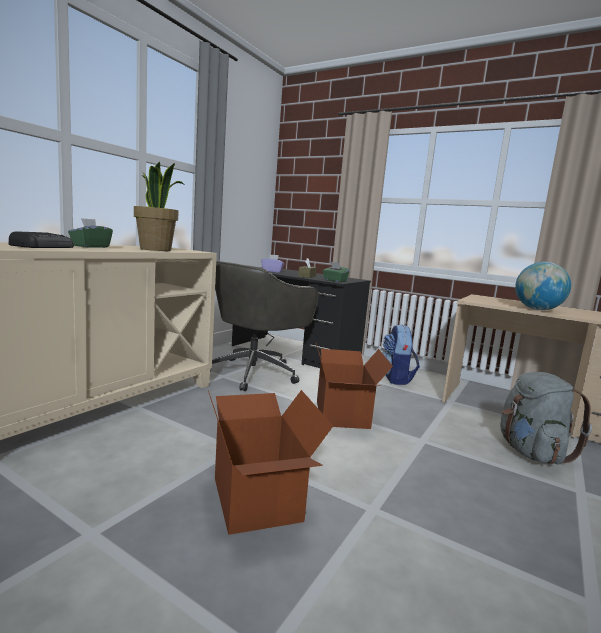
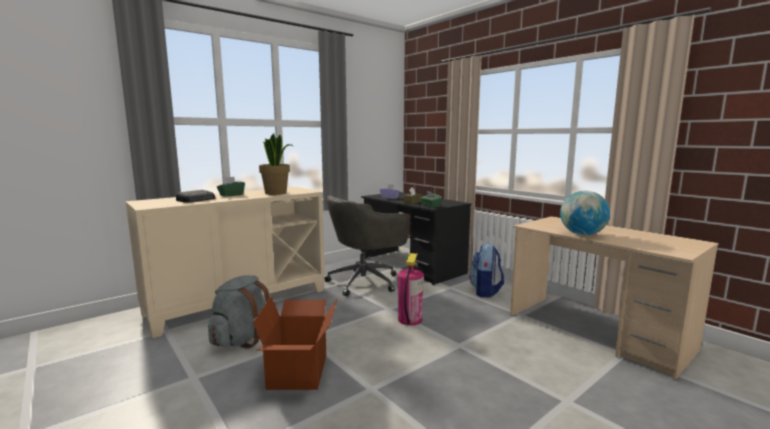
camera: 20 degrees right, 0 degrees up
cardboard box [316,343,393,429] -> fire extinguisher [397,253,424,325]
grey backpack [500,372,592,464] -> grey backpack moved to [208,275,270,349]

